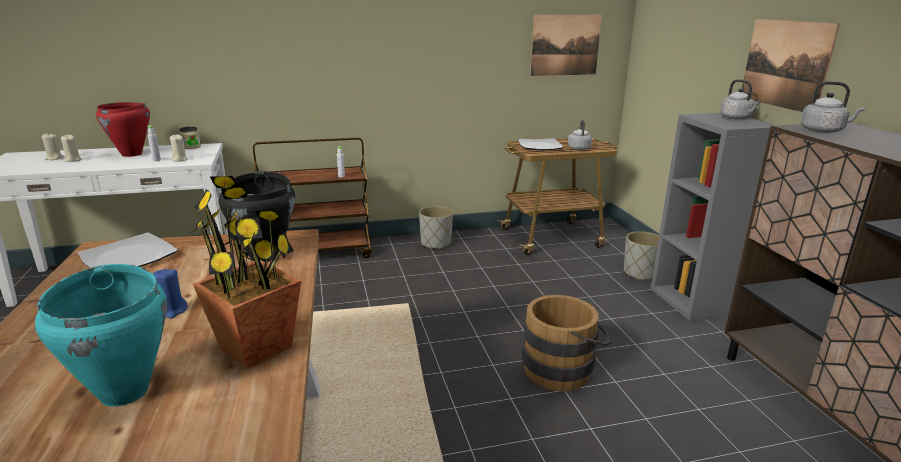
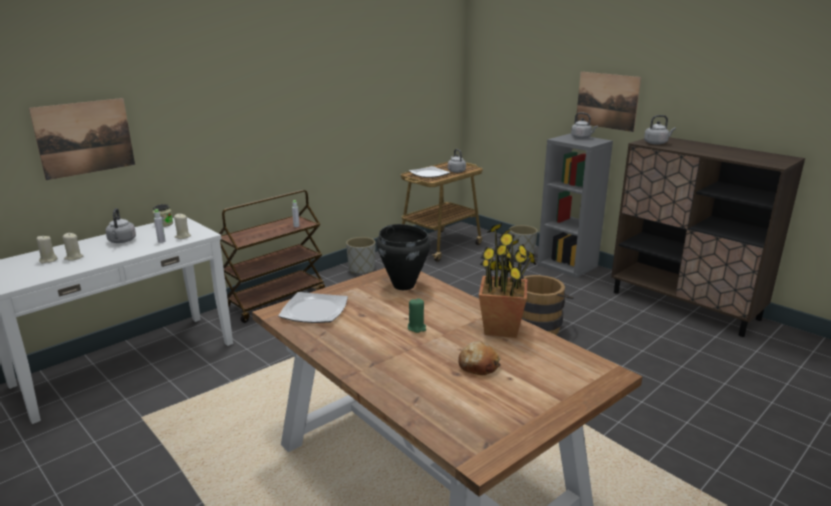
camera: 30 degrees left, 0 degrees up
turquoise cooking pot [35,264,167,407] -> bread [458,341,501,375]
red cooking pot [96,102,150,157] -> grey kettle [106,208,136,243]
blue candle [153,268,188,318] -> green candle [408,298,426,333]
picture [530,15,602,76] -> picture moved to [29,98,135,180]

